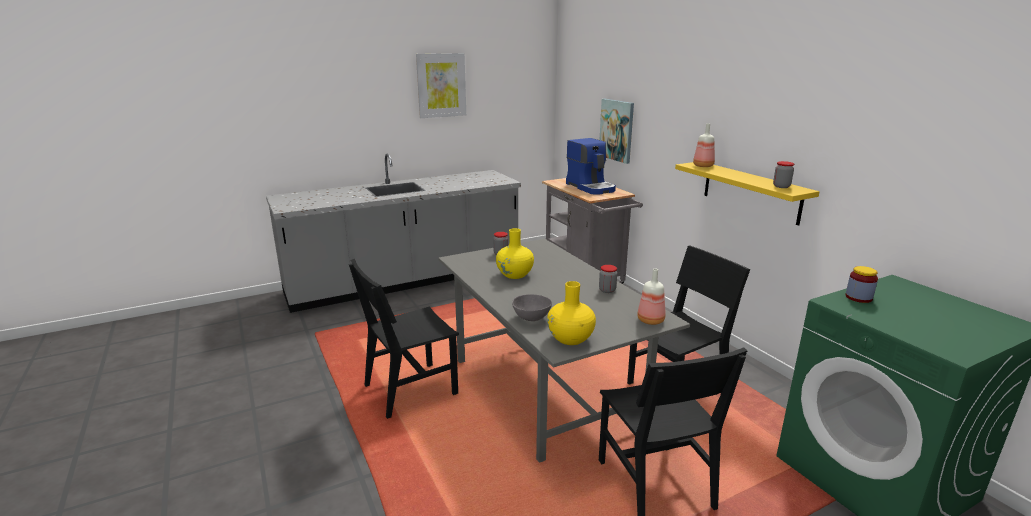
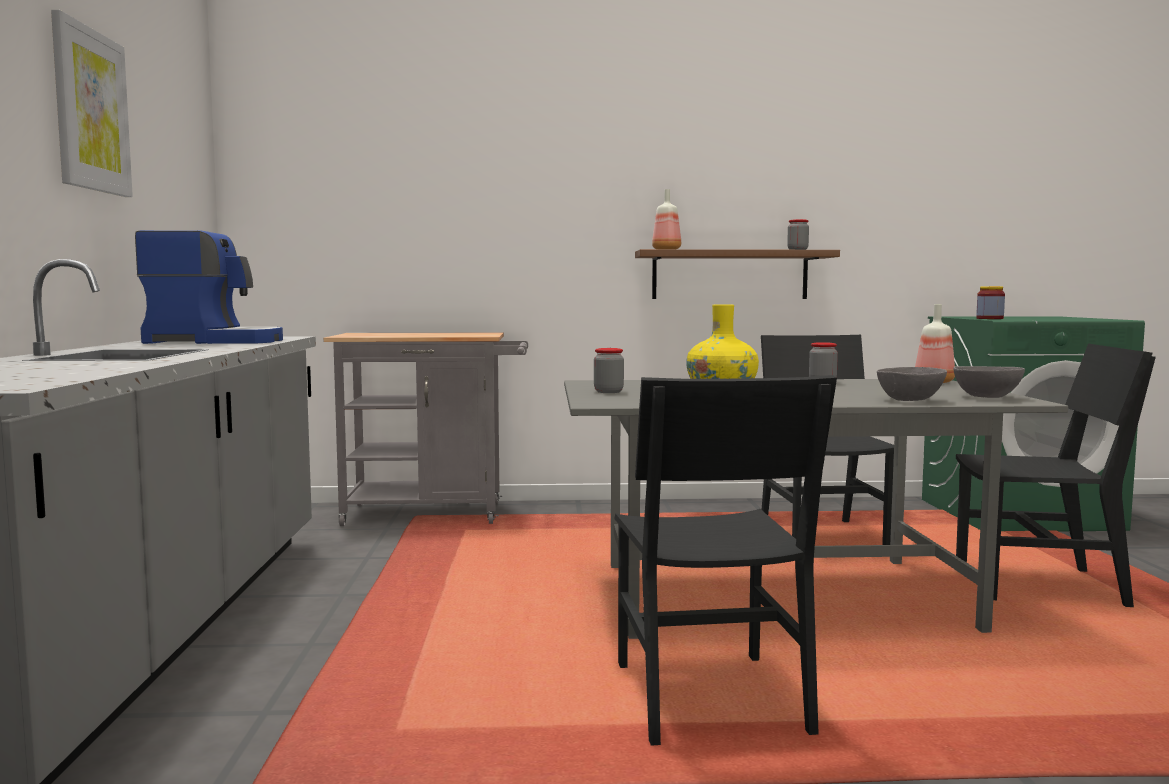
camera: 65 degrees left, 15 degrees down
yellow vase [547,281,596,345] -> grey bowl [953,366,1025,398]
coffee machine [566,138,616,195] -> coffee machine moved to [135,230,283,344]
picture [600,99,634,164] -> none
yellow shelf [675,162,820,226] -> brown shelf [635,249,840,299]

